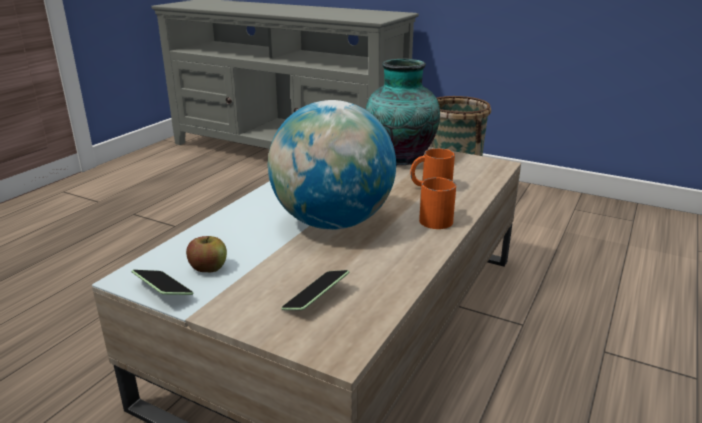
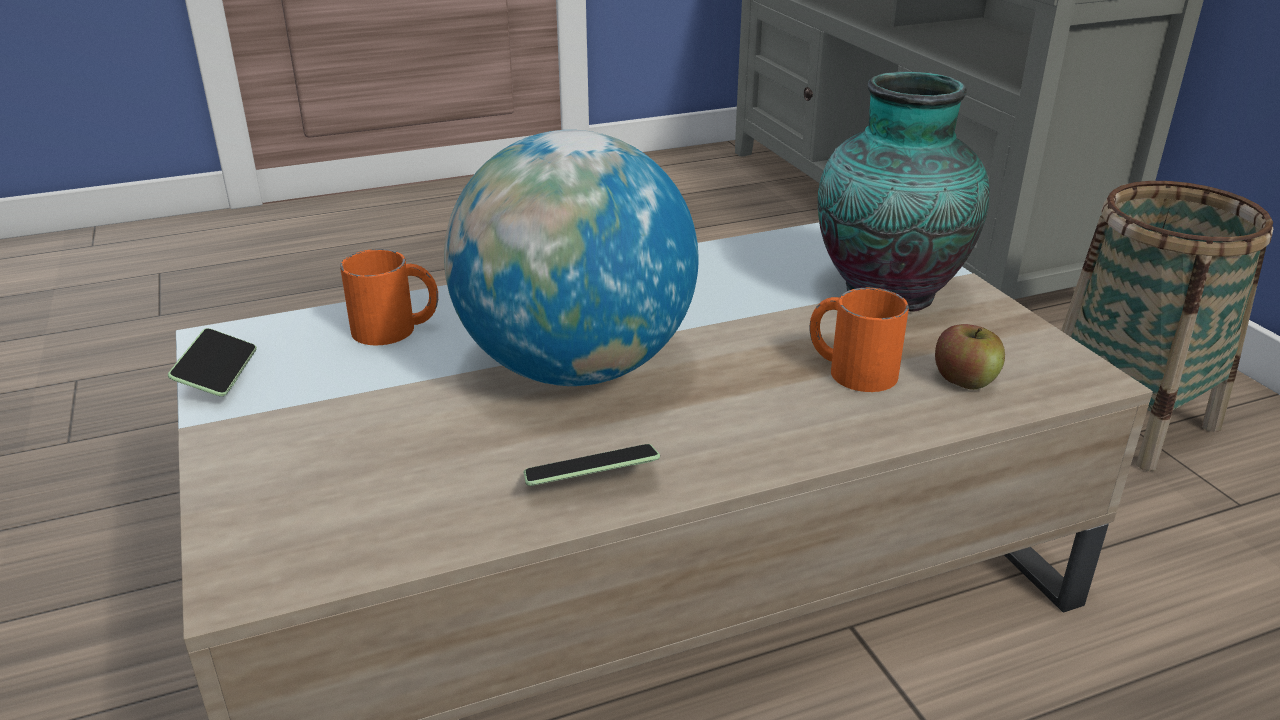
camera: 40 degrees right, 5 degrees up
apple [186,236,227,272] -> apple moved to [935,324,1005,390]
phone [281,270,349,310] -> phone moved to [524,444,660,486]
orange mug [419,177,456,229] -> orange mug moved to [340,249,438,345]

